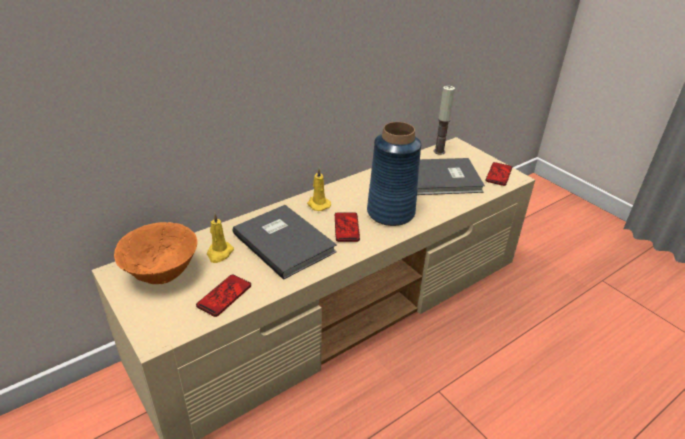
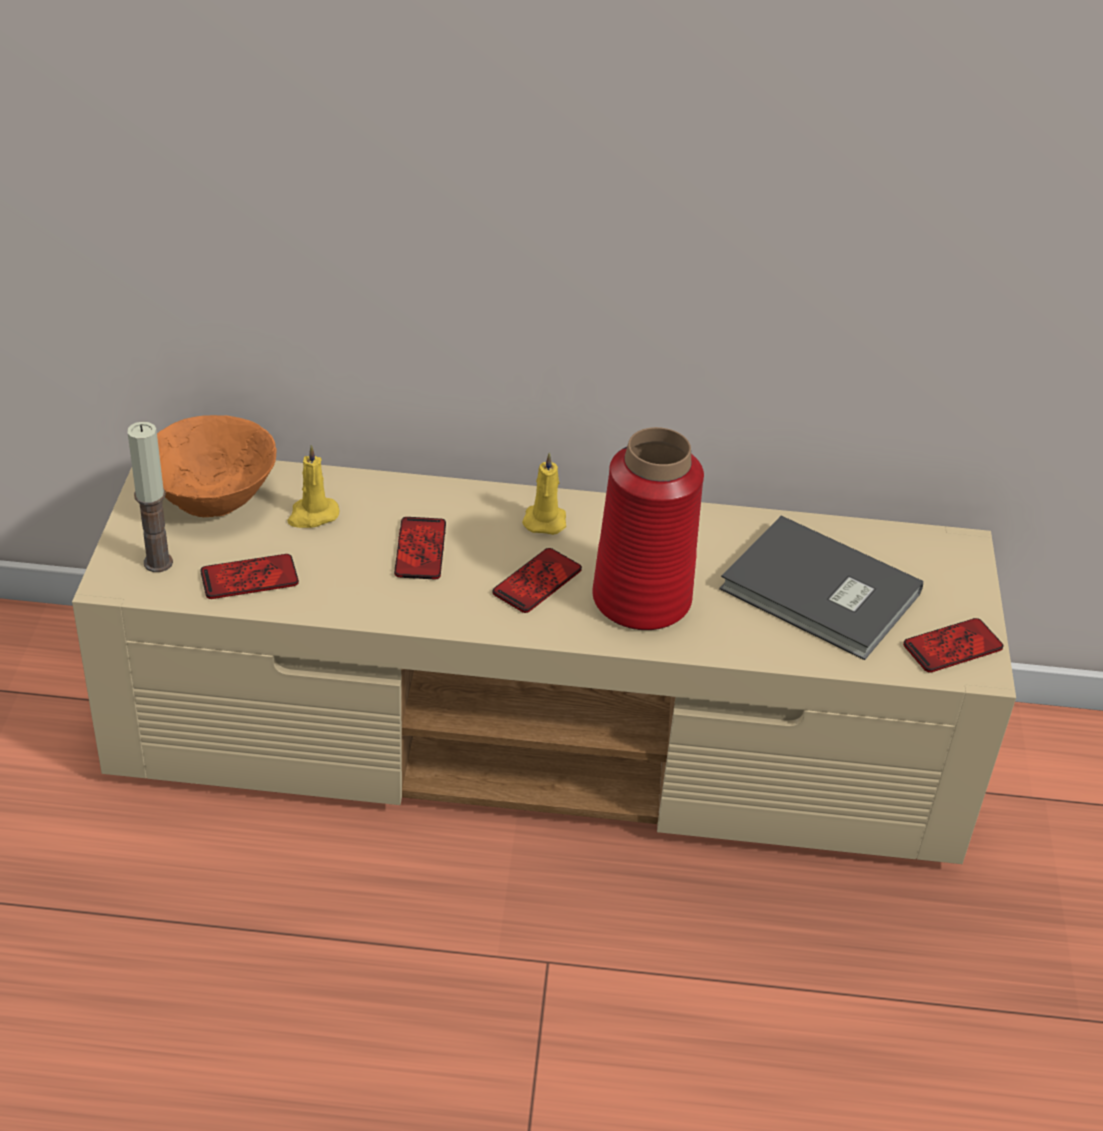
camera: 40 degrees right, 5 degrees up
grey book [232,205,337,280] -> phone [394,517,446,579]
blue vase [367,122,421,226] -> red vase [592,427,704,630]
candle [434,86,455,155] -> candle moved to [127,422,173,572]

